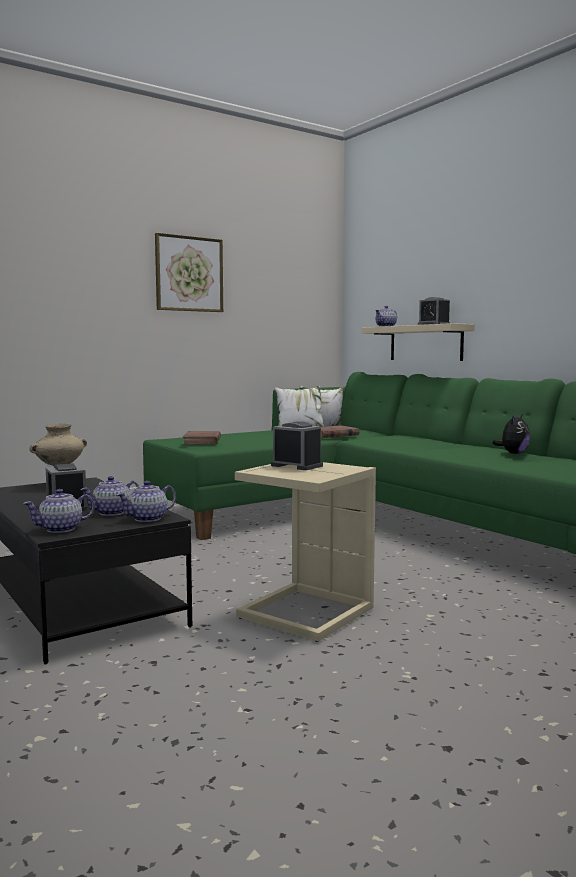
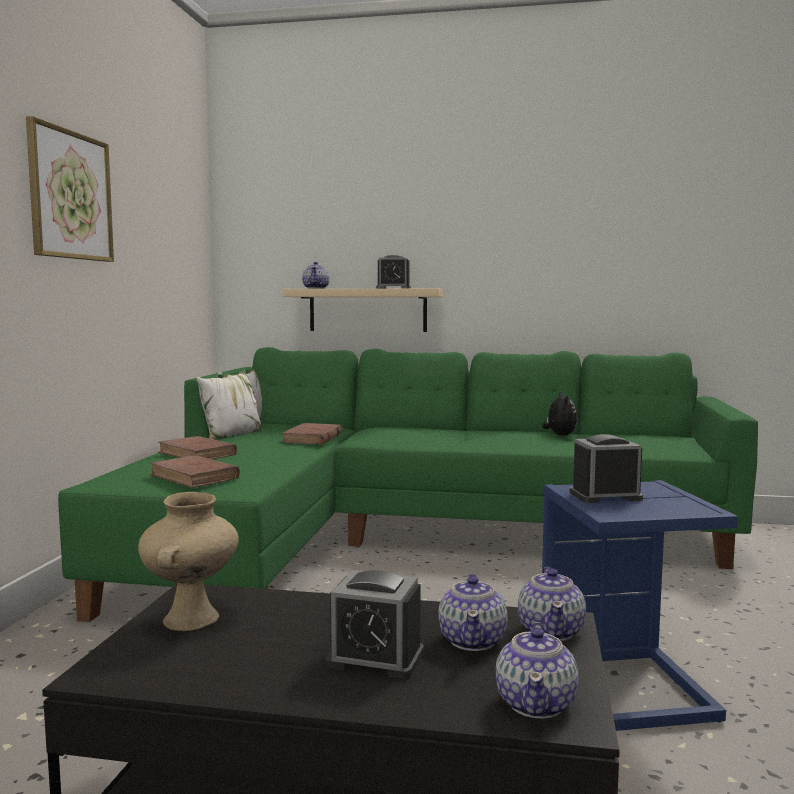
camera: 45 degrees left, 0 degrees up
beige side table [235,462,376,642] -> blue side table [542,480,738,731]
none -> brown book [158,436,237,459]

